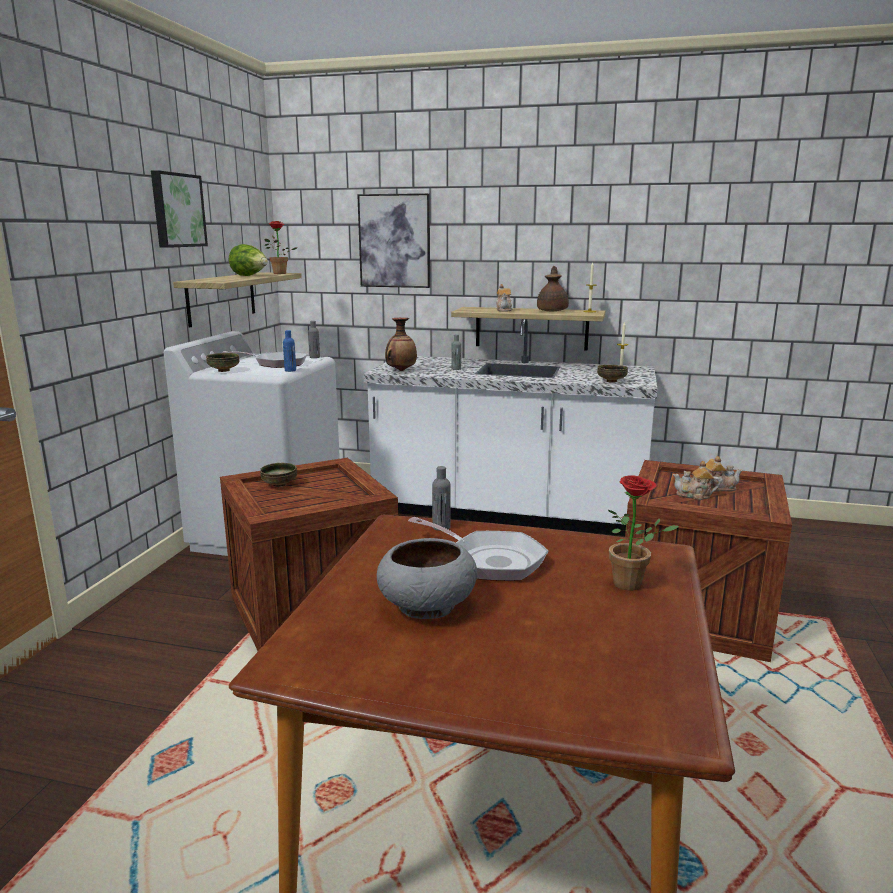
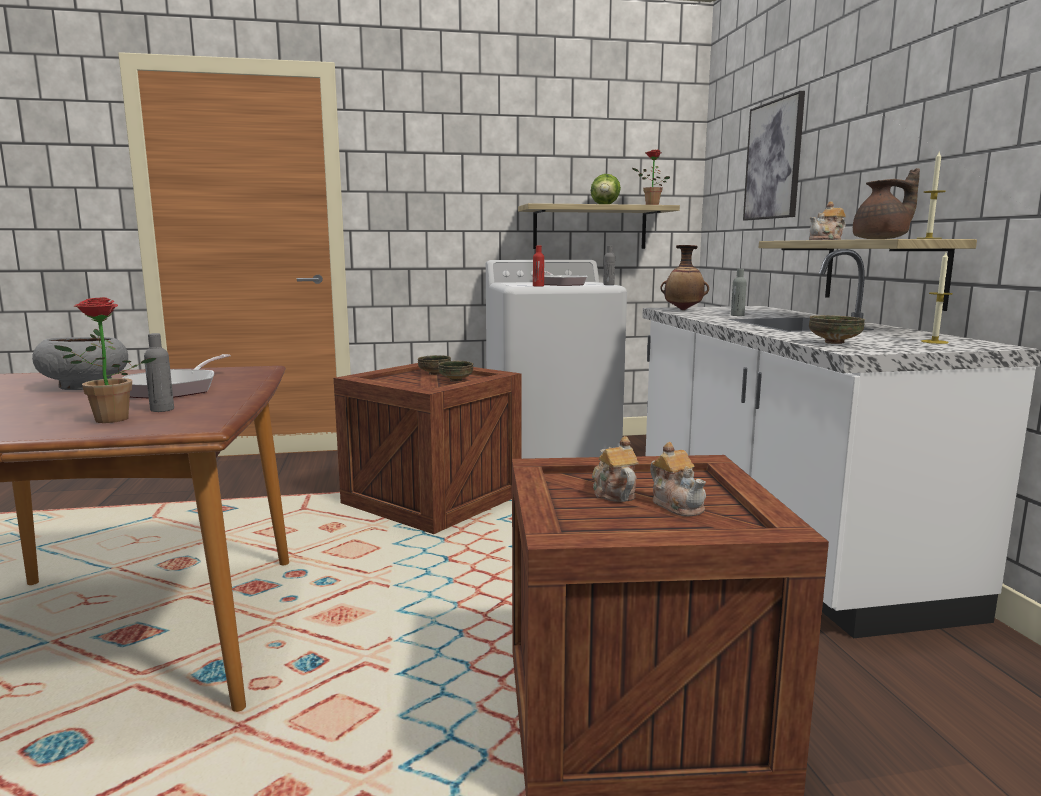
camera: 65 degrees right, 5 degrees down
picture [151,170,208,248] -> none
bowl [206,353,239,372] -> bowl moved to [438,361,473,382]
blue bottle [283,330,296,372] -> red bottle [533,246,544,287]
grey bottle [432,466,451,531] -> grey bottle moved to [144,333,174,412]

